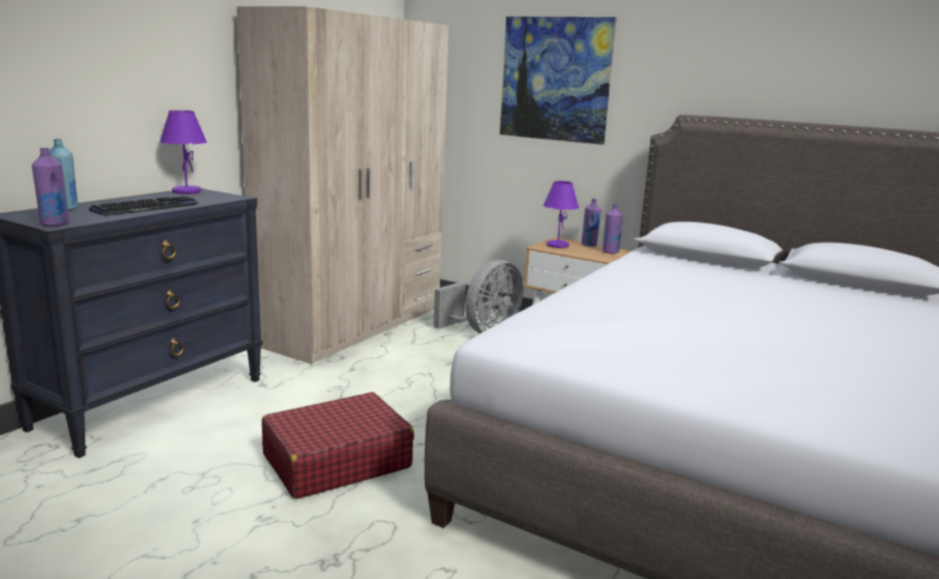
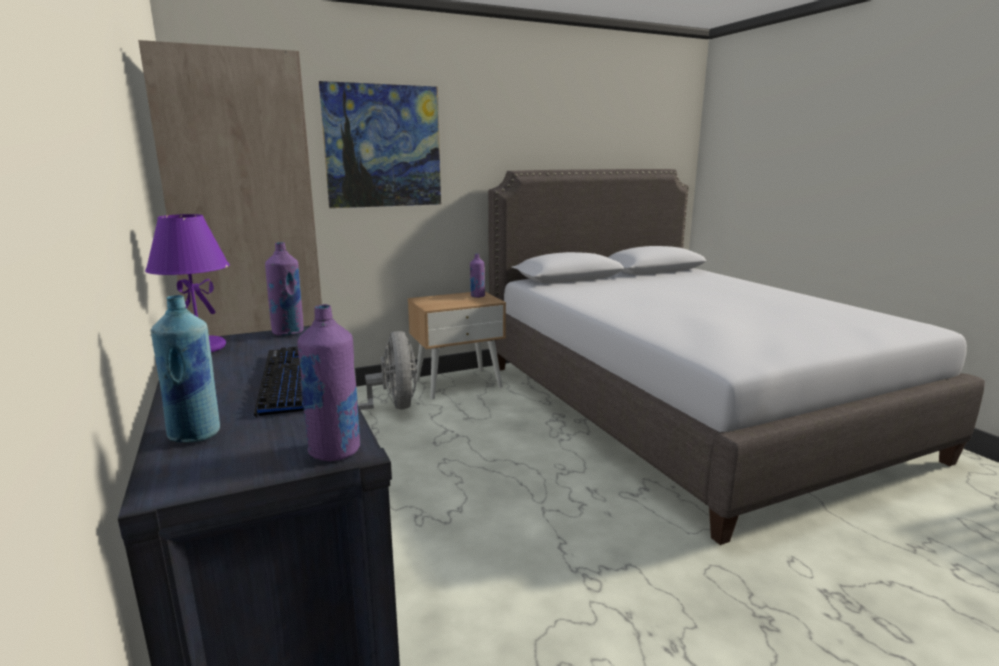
camera: 55 degrees left, 0 degrees up
red suitcase [262,392,414,499] -> none
purple table lamp [543,181,579,248] -> none
purple bottle [581,198,601,247] -> purple bottle moved to [265,242,304,336]

